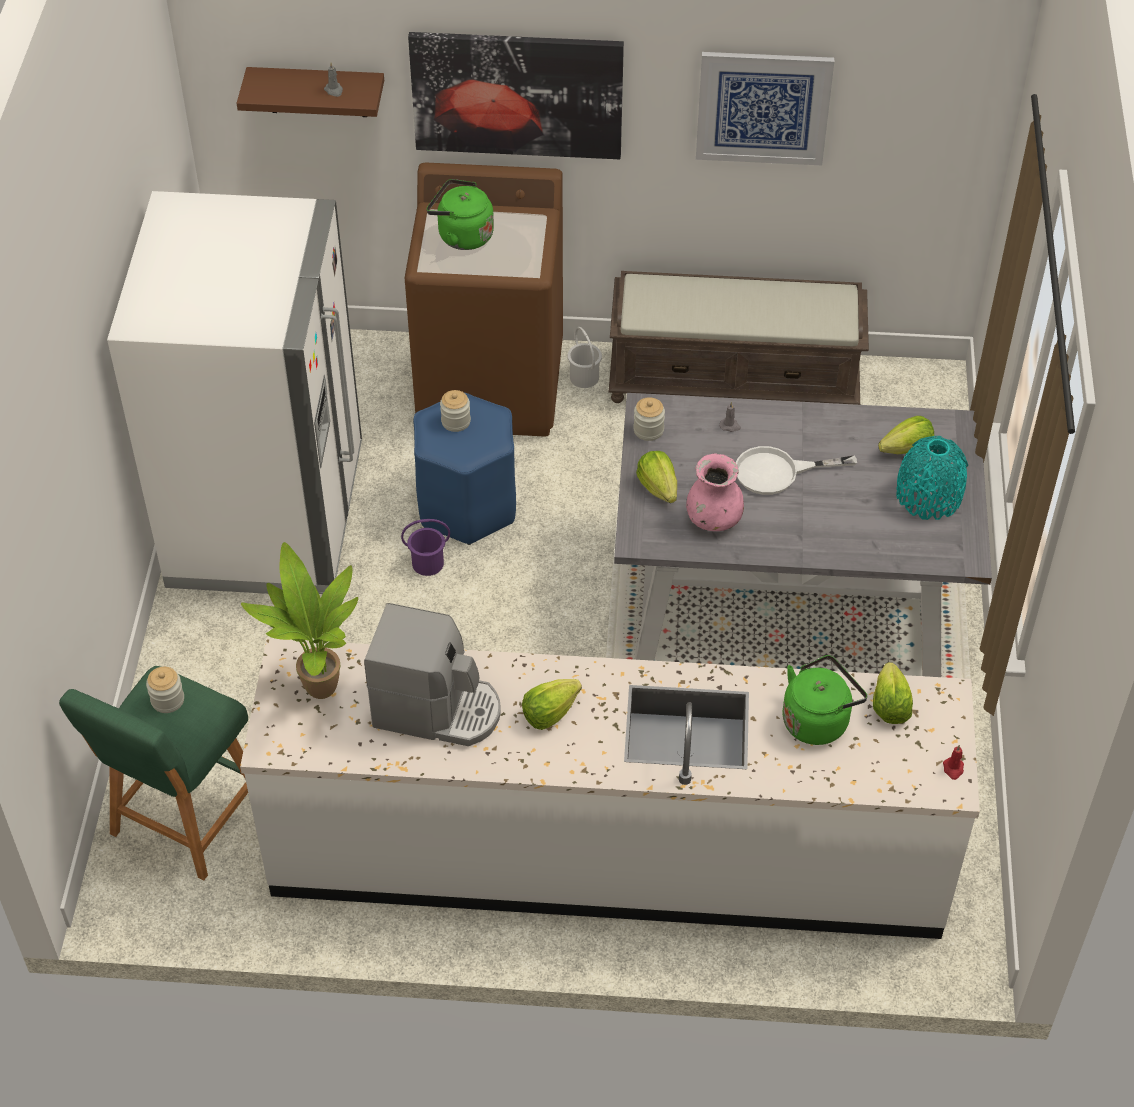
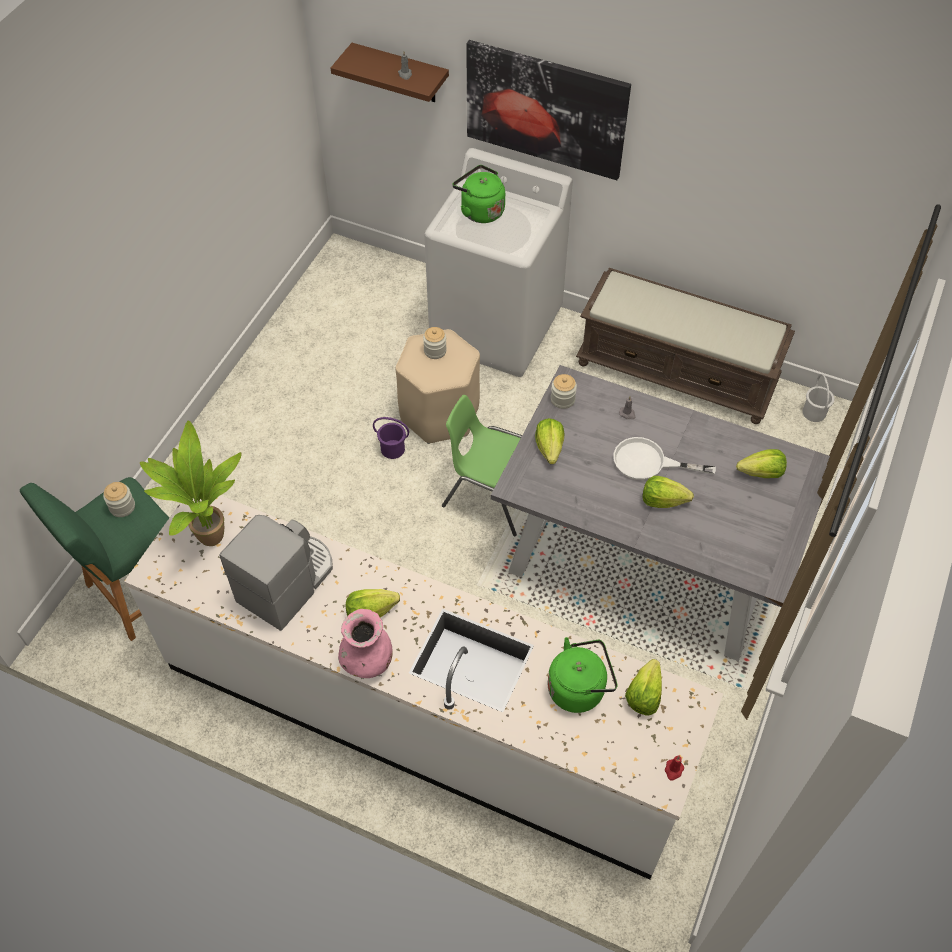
camera: 20 degrees right, 5 degrees up
white fridge [107,191,362,594] -> none
coffee machine [364,603,501,746] -> coffee machine turned 90 degrees counterclockwise [220,515,333,631]
brown washing machine [405,162,563,437] -> white washing machine [424,148,573,377]
blue stool [413,392,516,545] -> beige stool [396,329,480,444]
white bucket [567,327,602,388] -> white bucket moved to [802,374,834,422]
pink vase [686,453,744,531] -> pink vase moved to [338,609,393,678]
picture [696,52,834,165] -> none
turquoise vase [896,436,968,520] -> none
none -> green chair [442,395,522,536]
none -> lettuce [642,476,694,508]

